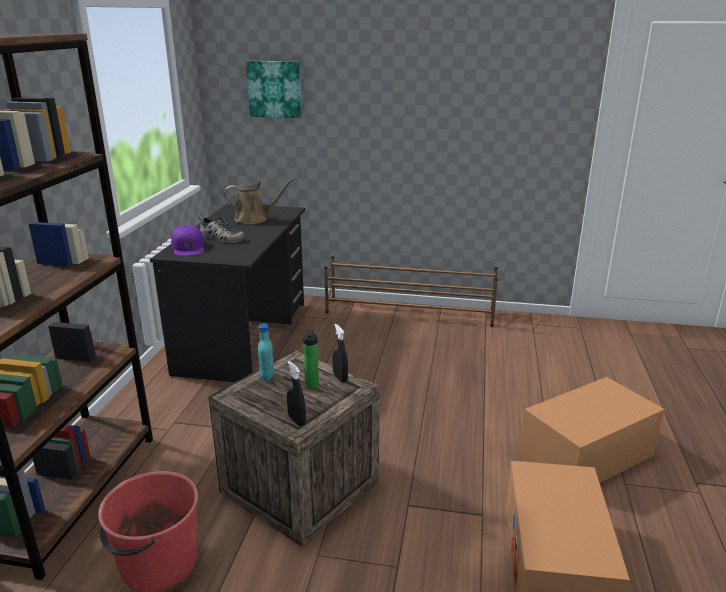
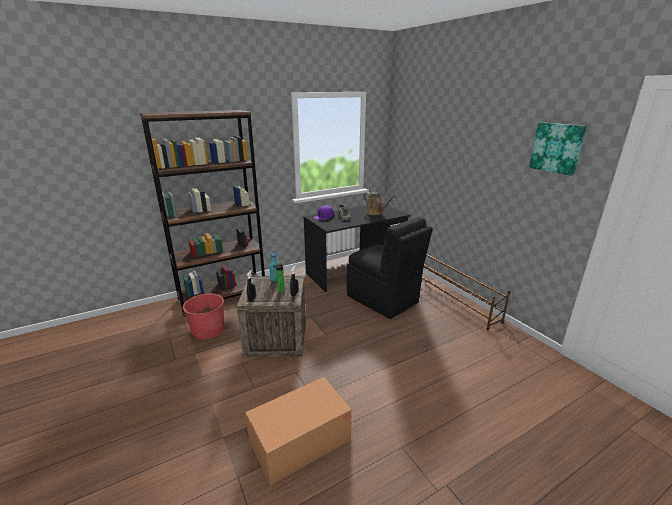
camera: 50 degrees right, 0 degrees up
picture [246,61,302,118] -> picture moved to [529,122,587,176]
cardboard box [519,377,665,483] -> none
none -> black chair [347,217,433,319]

